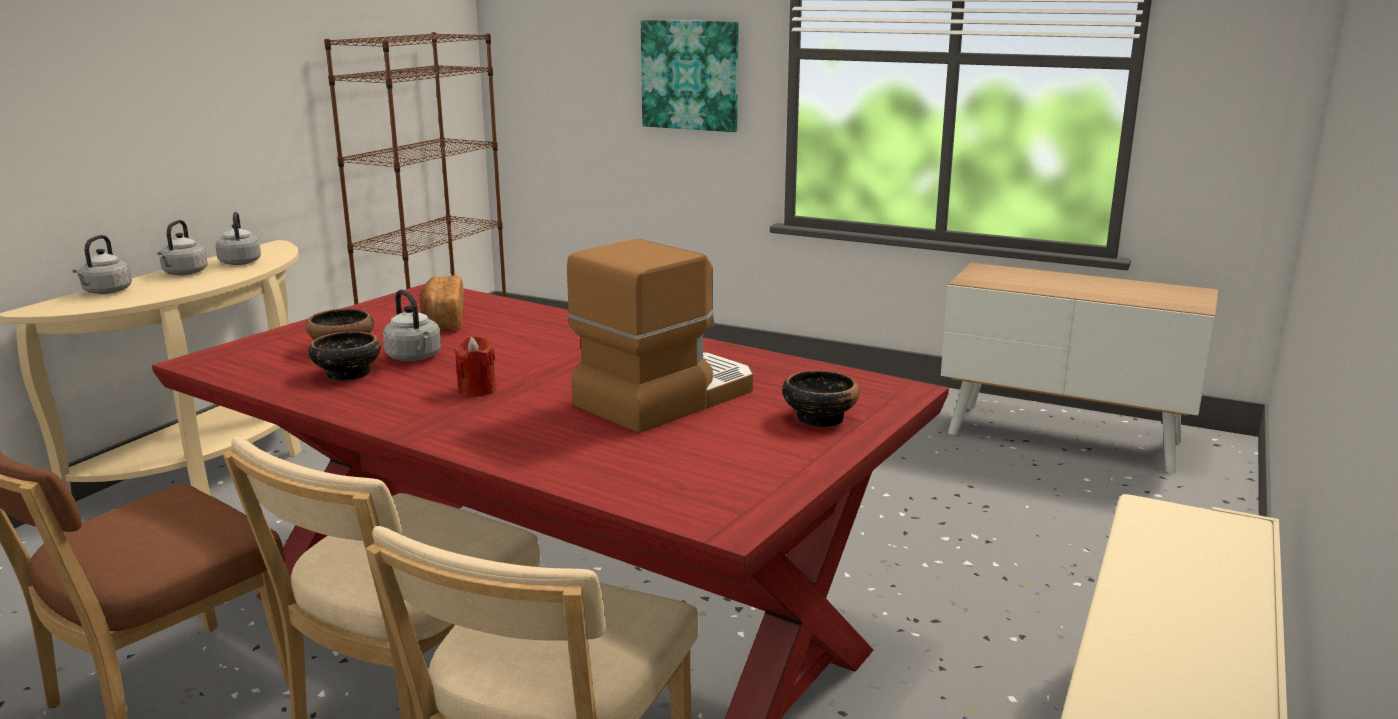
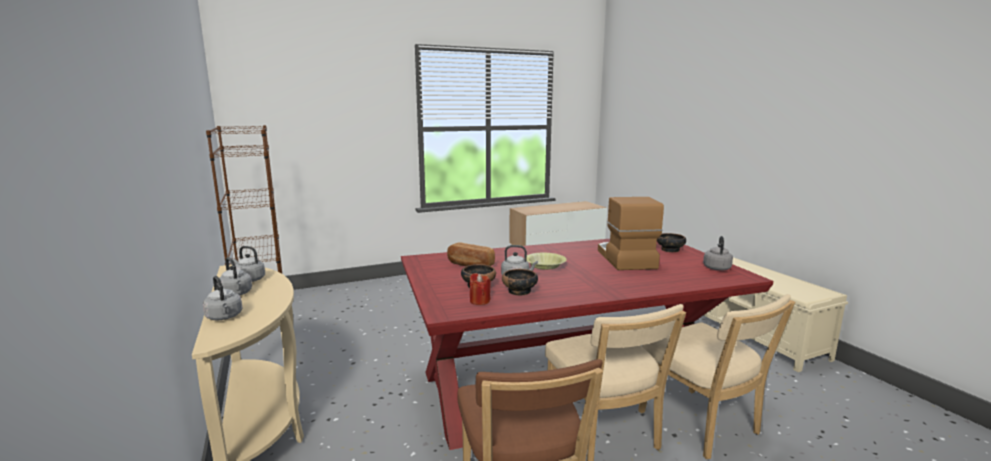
camera: 50 degrees left, 5 degrees down
red candle [454,336,496,397] -> red candle moved to [470,273,491,305]
picture [641,20,738,132] -> none
none -> yellow bowl [526,253,567,270]
none -> grey kettle [703,236,733,271]

